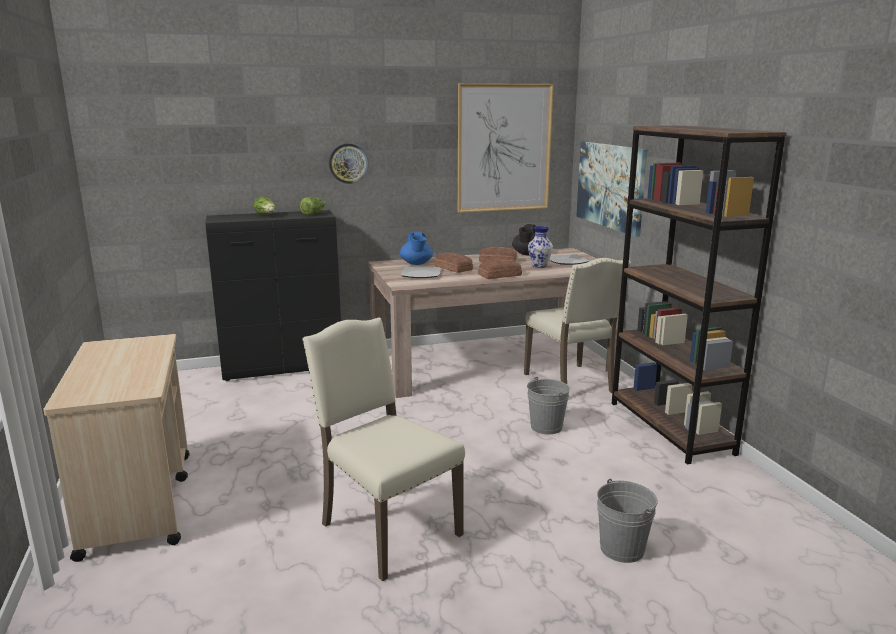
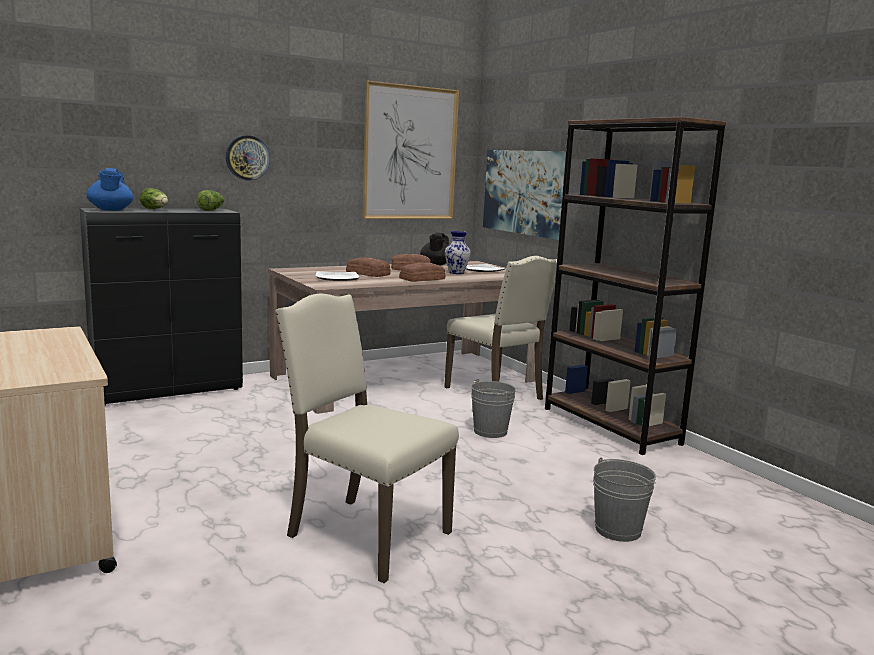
camera: 15 degrees left, 5 degrees down
blue teapot [400,232,433,265] -> blue teapot moved to [86,168,133,211]

